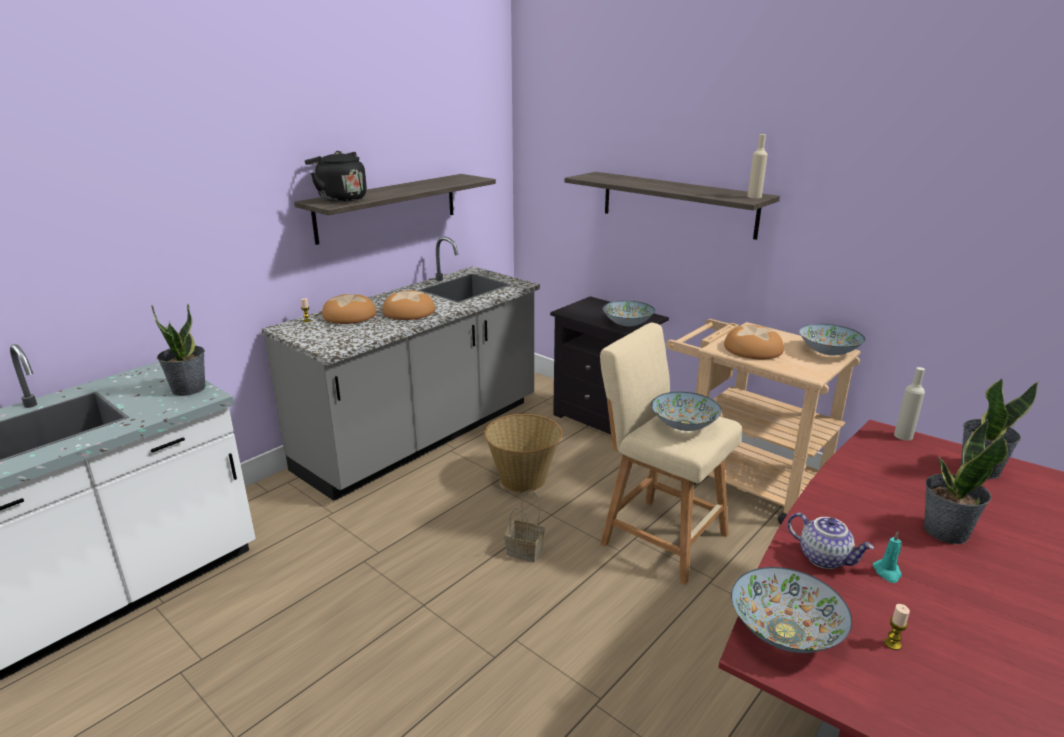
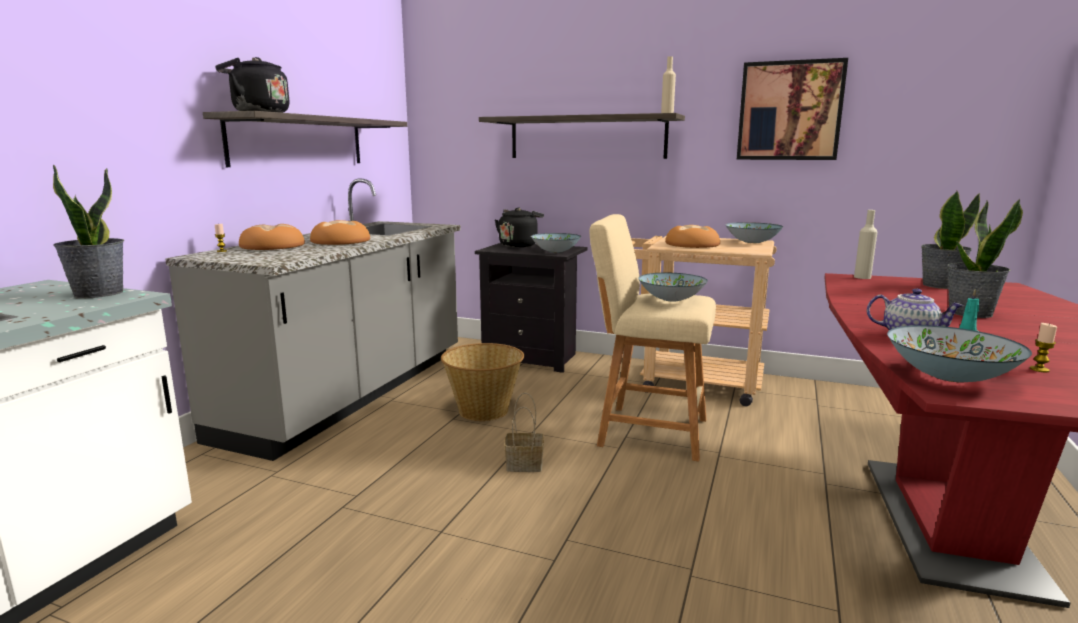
camera: 20 degrees left, 10 degrees down
none -> black kettle [495,208,544,247]
none -> picture [737,58,848,160]

